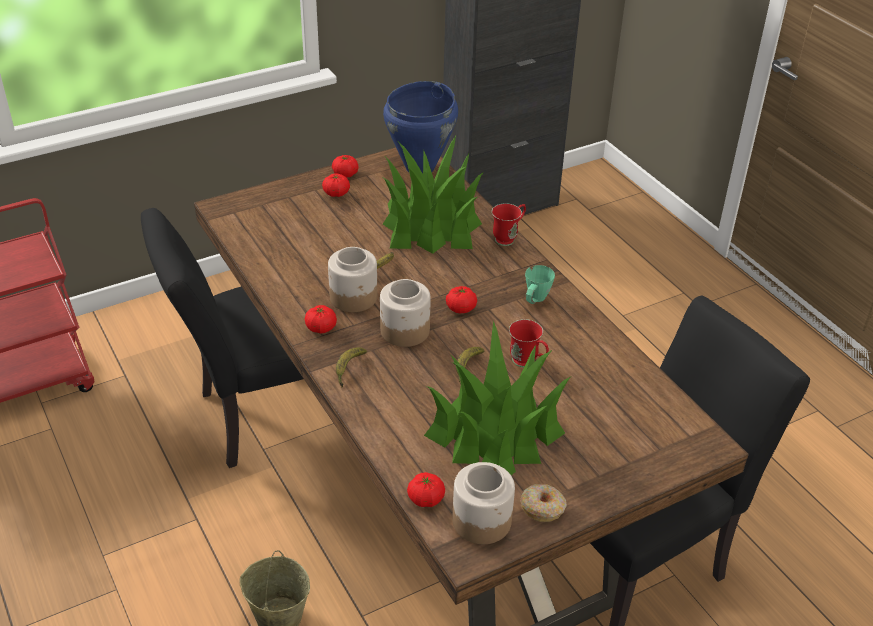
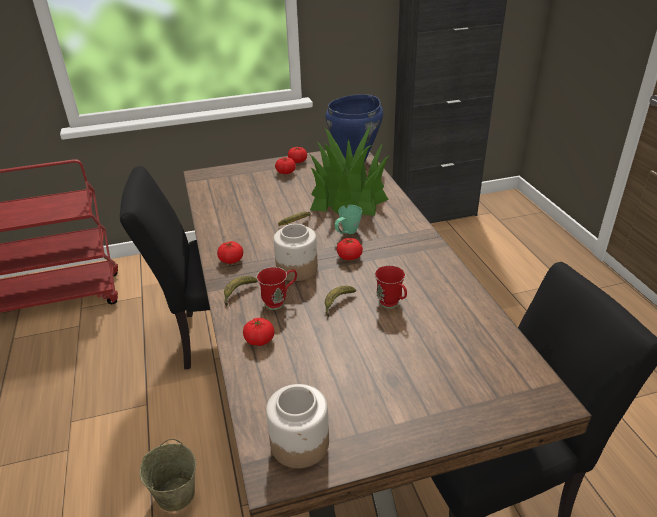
camera: 15 degrees right, 5 degrees down
jar [328,247,377,312] -> none
tomato [407,472,445,507] -> tomato moved to [243,318,275,346]
potted plant [424,320,571,475] -> none
red mug [492,203,526,246] -> red mug moved to [256,267,297,310]
donut [520,484,567,522] -> none
green mug [525,265,555,304] -> green mug moved to [334,205,362,234]

